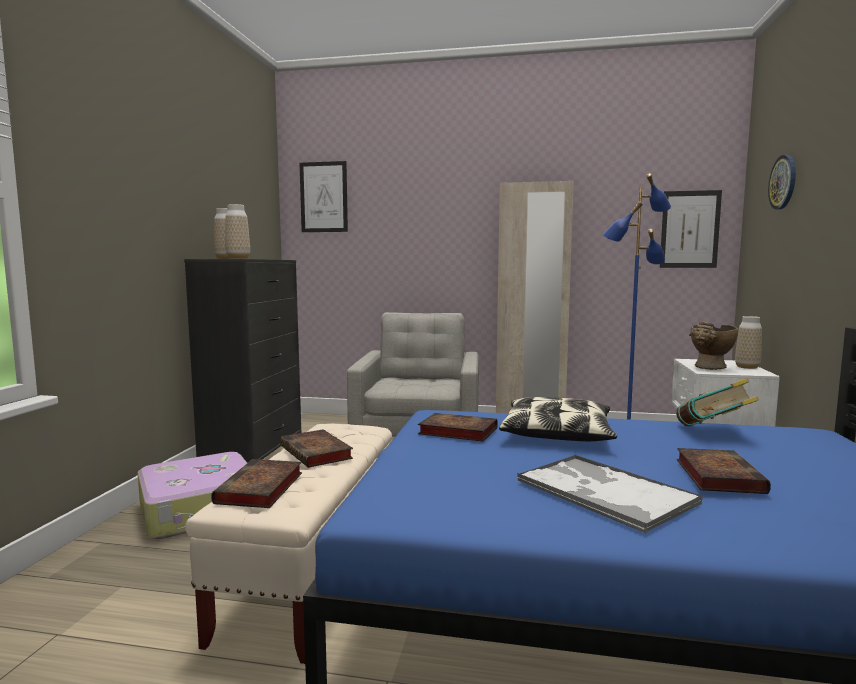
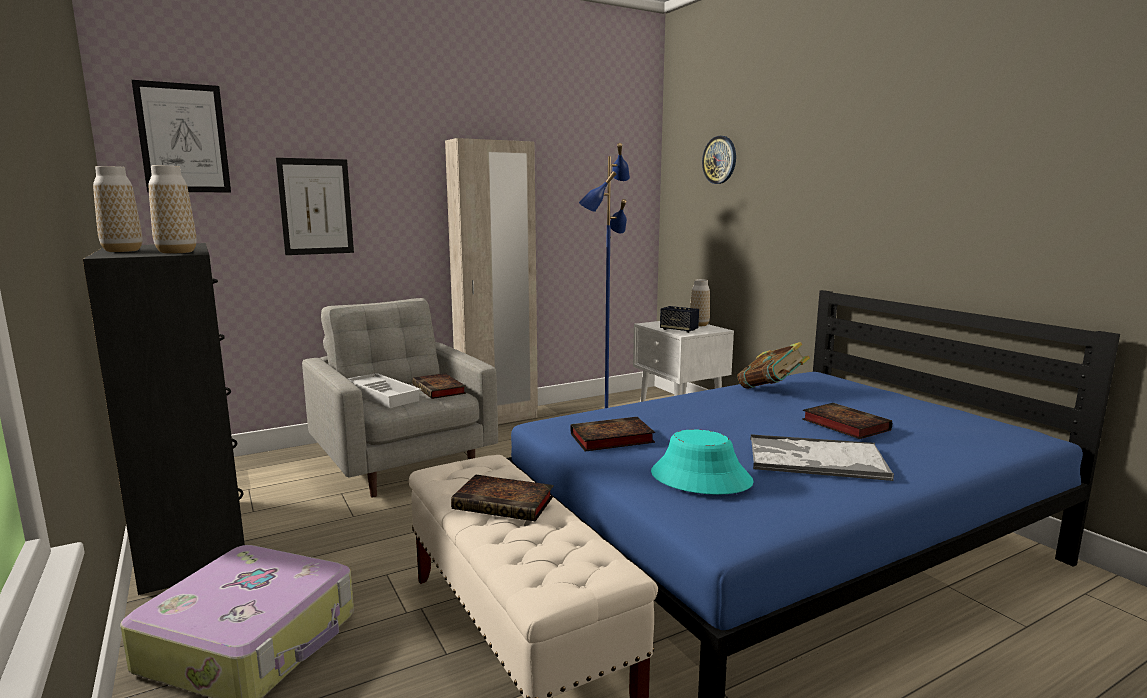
camera: 40 degrees left, 5 degrees up
book [211,459,302,508] -> book moved to [412,373,466,399]
pillow [499,397,617,441] -> none
picture [660,190,722,268] -> picture moved to [276,158,354,255]
beige vase [689,321,738,370] -> speaker [660,306,699,333]
none -> white tray [347,373,421,408]
none -> turquoise hat [651,429,754,495]

